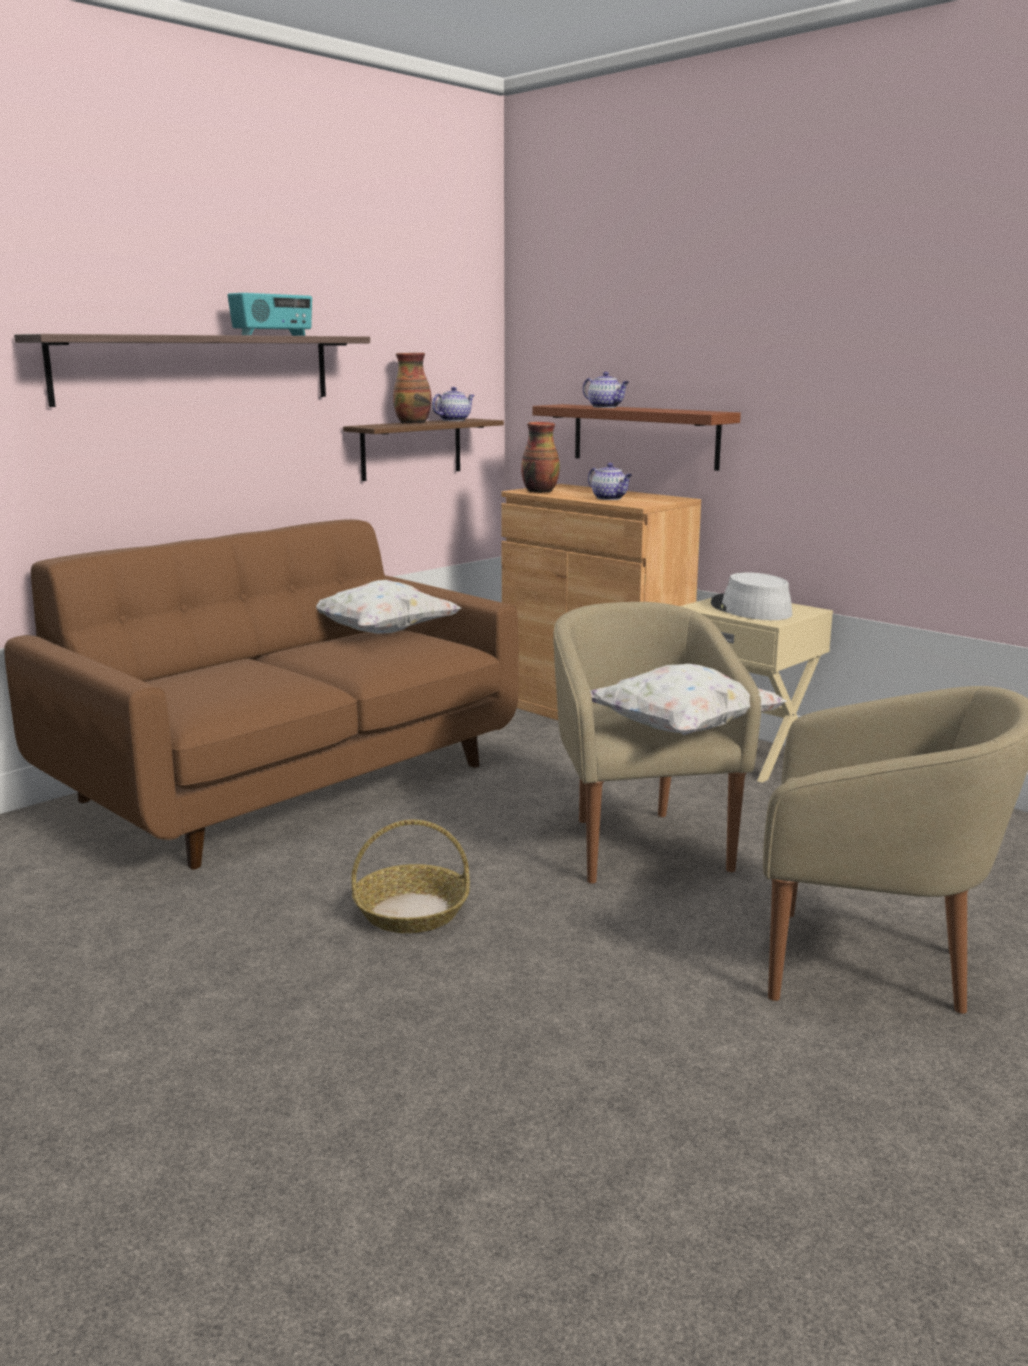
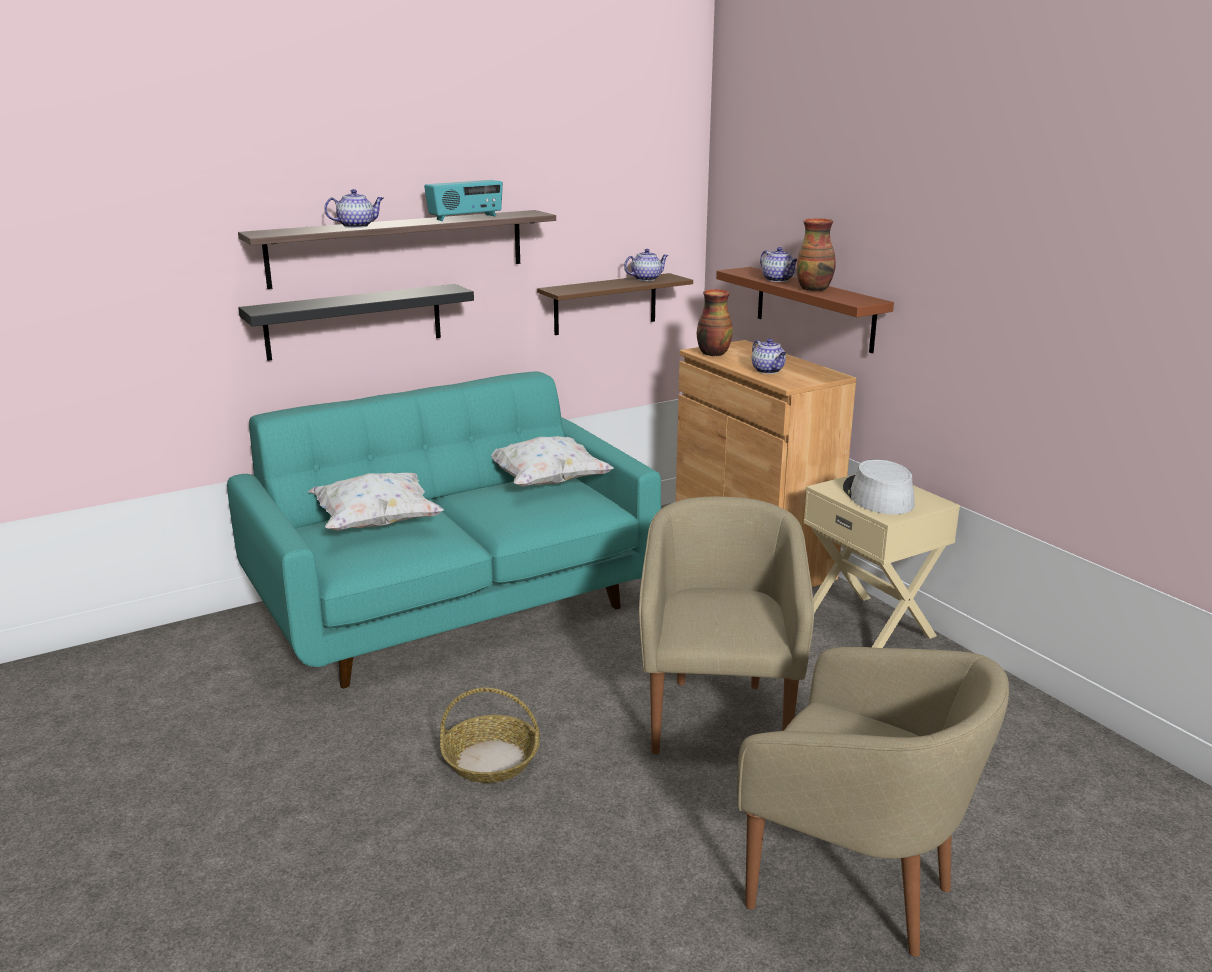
camera: 15 degrees right, 5 degrees up
brown sofa [4,519,518,870] -> turquoise sofa [227,371,661,689]
vase [393,353,432,424] -> vase moved to [796,218,836,291]
white pillow [590,664,787,735] -> white pillow moved to [308,473,444,531]
none -> black shelf [238,284,474,361]
none -> teapot [324,189,383,228]

